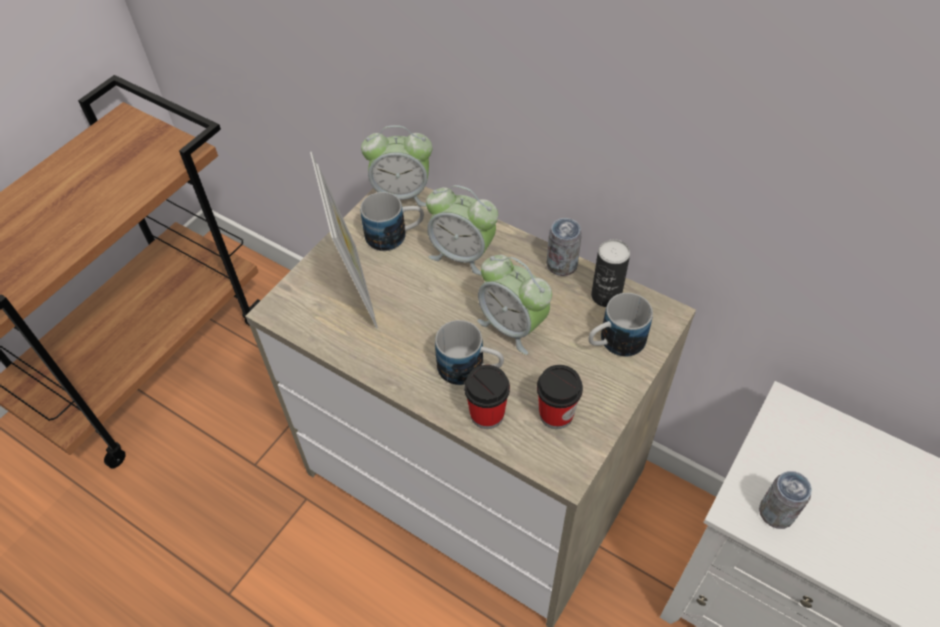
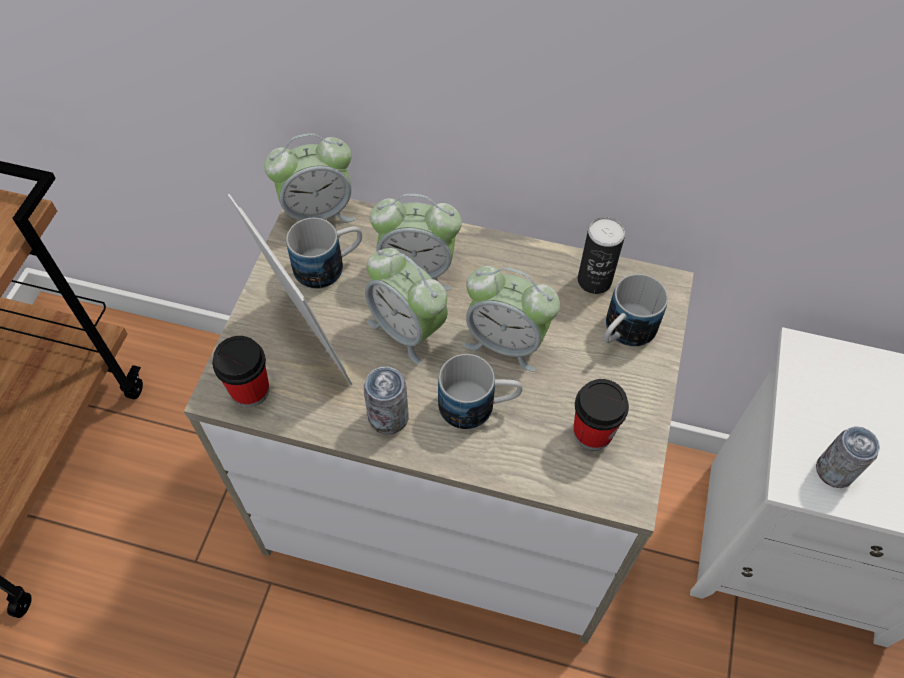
camera: 20 degrees left, 5 degrees up
cup [464,365,510,429] -> cup moved to [212,336,269,407]
can [546,218,582,276] -> can moved to [364,367,409,435]
none -> alarm clock [365,248,448,365]

